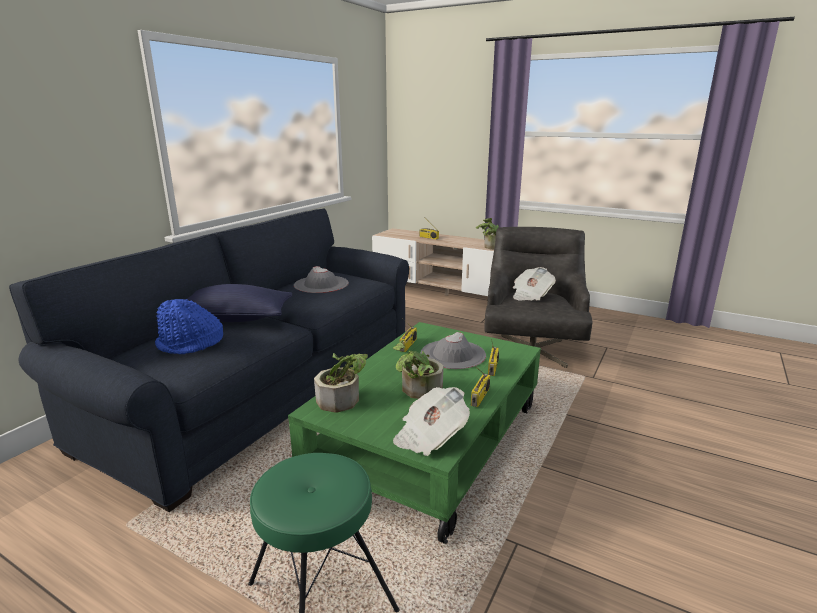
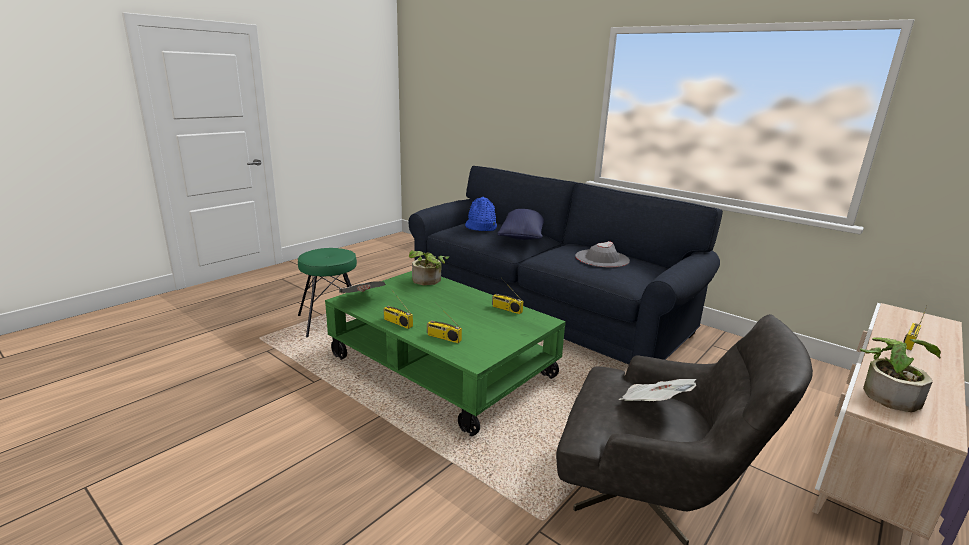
camera: 100 degrees right, 0 degrees up
potted plant [393,340,444,399] -> none
grey hat [421,332,486,369] -> none

